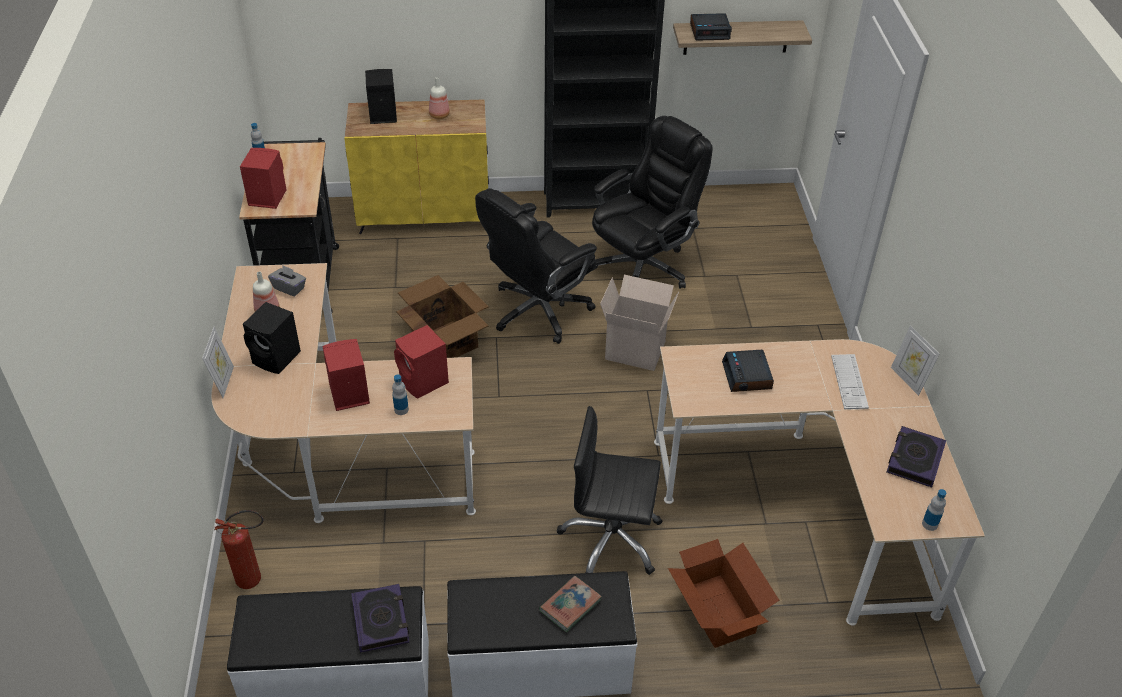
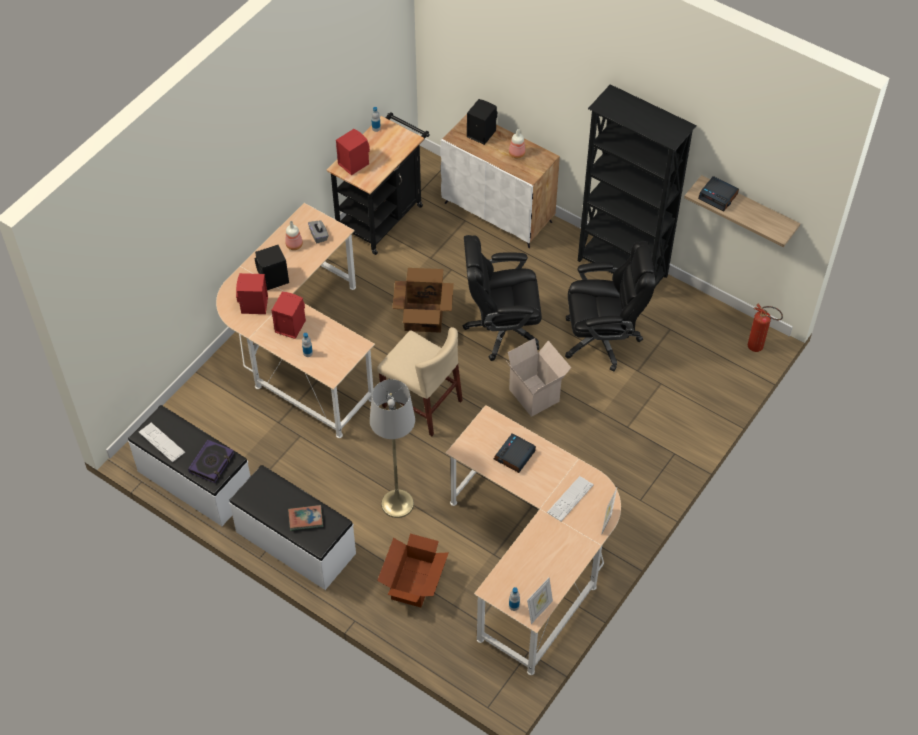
camera: 40 degrees right, 10 degrees up
picture frame [202,327,234,398] -> picture frame moved to [527,577,553,624]
fire extinguisher [214,510,264,589] -> fire extinguisher moved to [748,304,783,352]
yellow cabinet [344,99,489,234] -> white cabinet [440,114,560,248]
red speaker [394,325,449,399] -> red speaker moved to [236,273,268,314]
black office chair [557,406,662,575] -> grey floor lamp [370,379,415,518]
book [887,426,946,488] -> none
none -> keyboard [139,423,185,462]
none -> beige chair [377,327,463,436]

